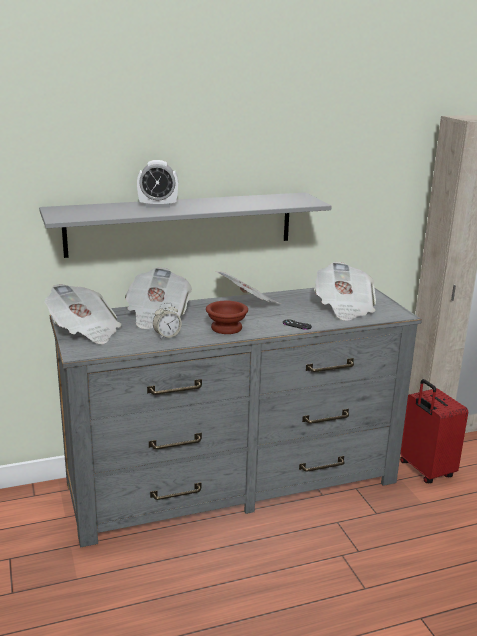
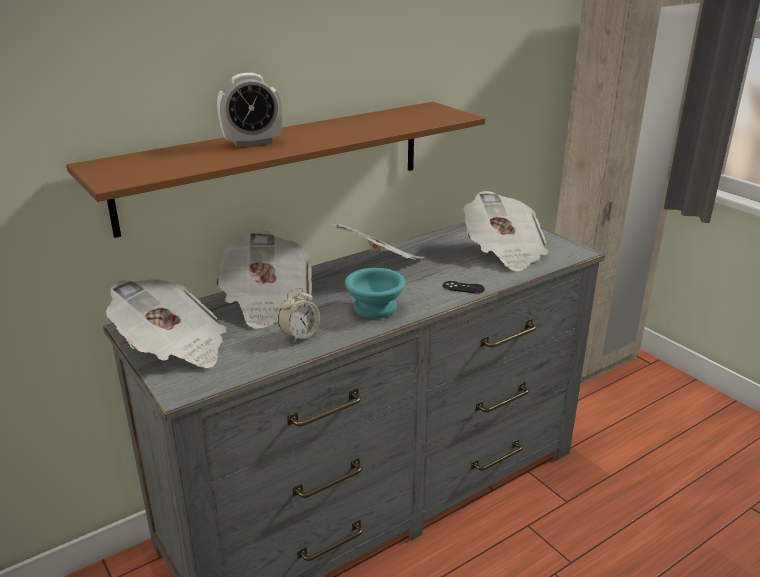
camera: 15 degrees left, 5 degrees up
grey shelf [39,192,332,258] -> brown shelf [66,102,486,238]
brown bowl [206,301,248,334] -> turquoise bowl [345,268,406,319]
red suitcase [400,379,468,483] -> none

